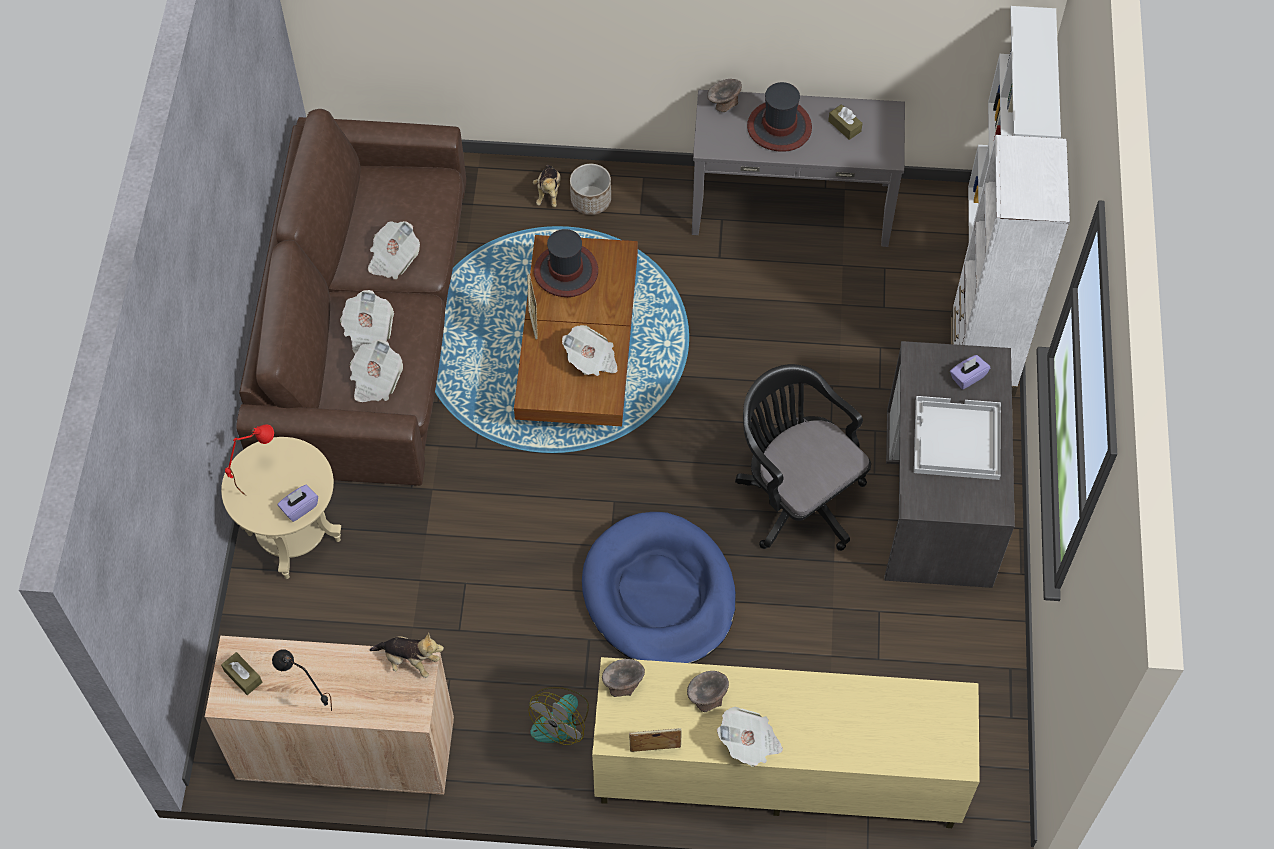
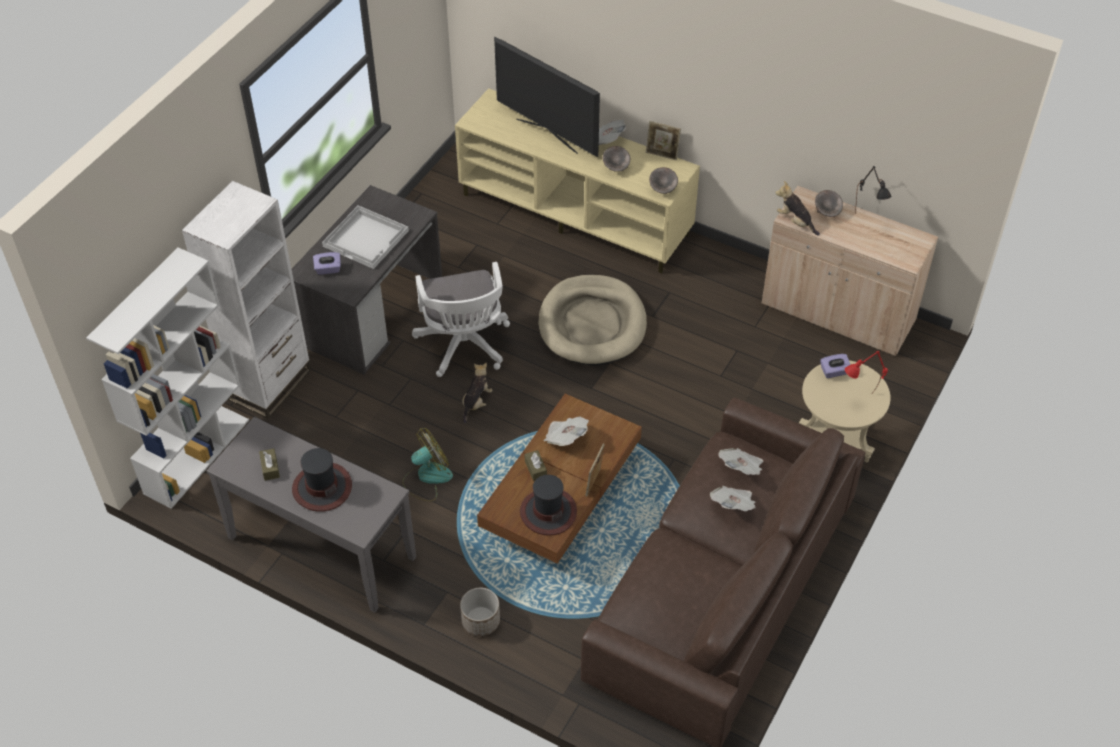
camera: 155 degrees left, 10 degrees down
brown tissue box [221,652,262,695] -> brown tissue box moved to [525,450,547,481]
newspaper [367,221,420,280] -> none
fan [528,687,589,745] -> fan moved to [402,428,453,501]
plush toy [533,165,561,207] -> plush toy moved to [462,363,493,424]
blue dog bed [582,512,736,663] -> beige dog bed [539,275,647,366]
grey bowl [707,79,742,112] -> grey bowl moved to [815,190,843,217]
black office chair [735,364,871,551] -> white office chair [412,262,510,377]
none -> television [494,36,600,157]

